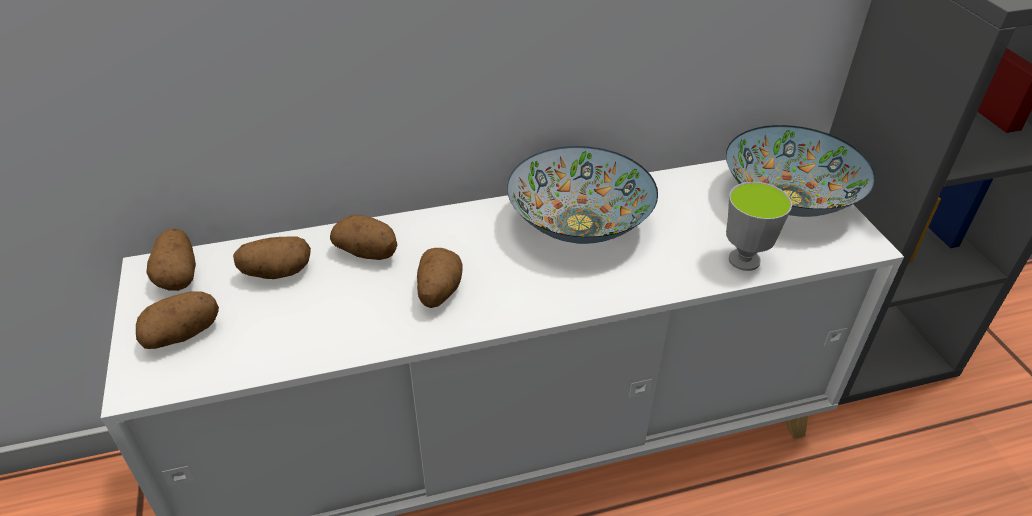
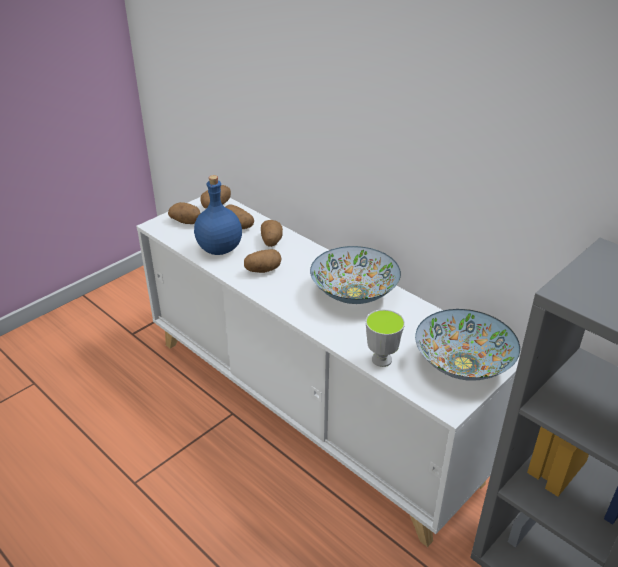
camera: 60 degrees right, 5 degrees down
none -> blue bottle [194,175,242,255]

